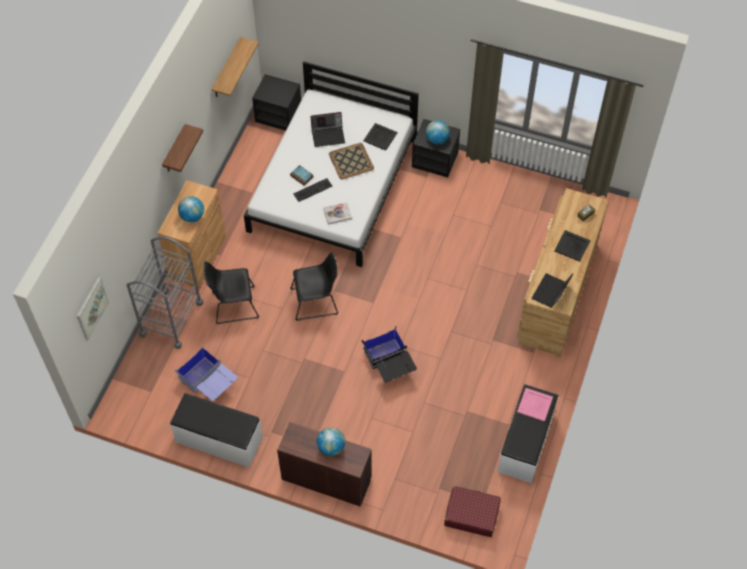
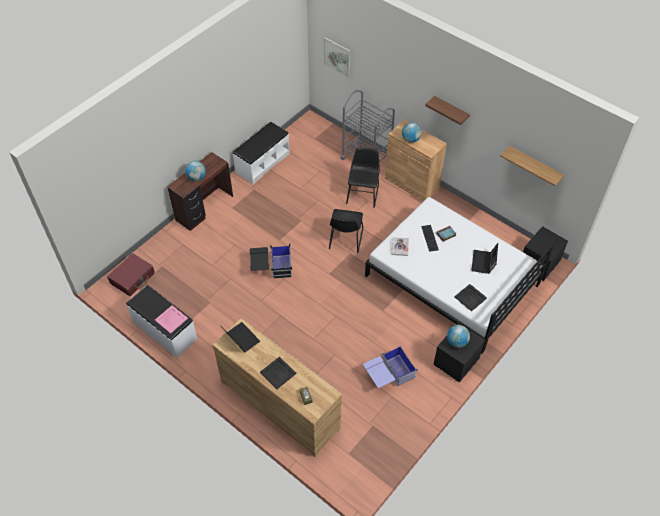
camera: 110 degrees right, 5 degrees down
blue storage box [175,344,238,401] -> blue storage box moved to [363,345,418,388]
tray [329,143,374,179] -> none

